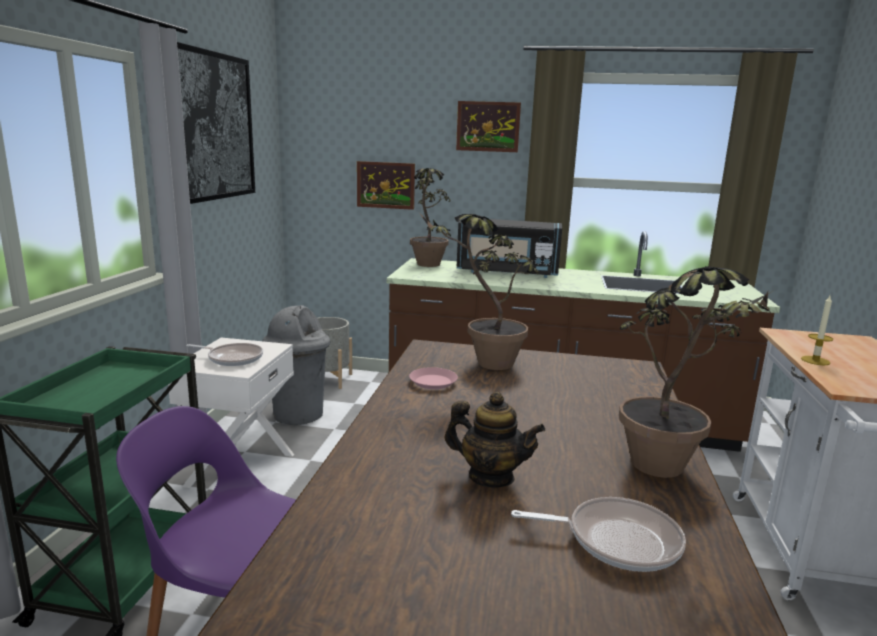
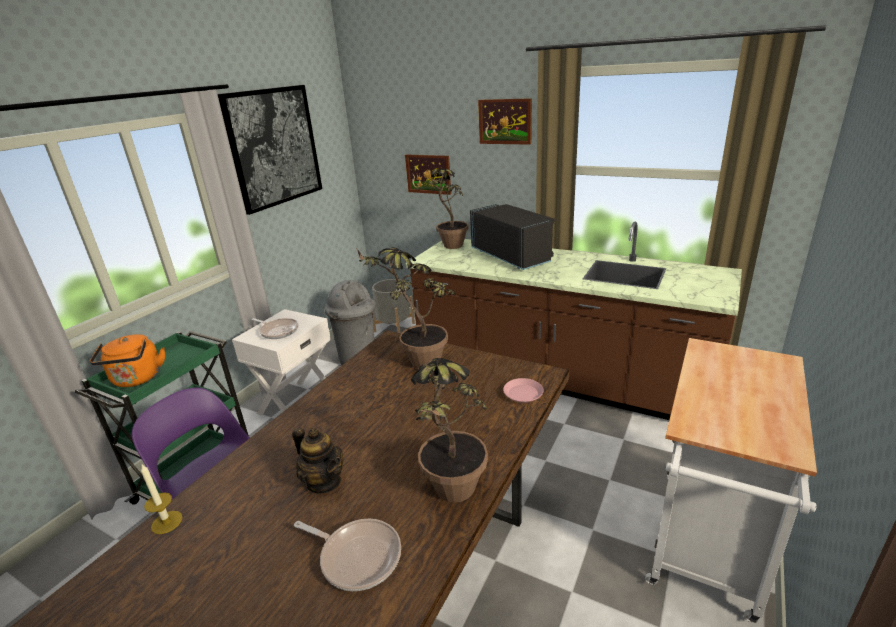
camera: 20 degrees right, 10 degrees up
pink plate [409,367,458,389] -> pink plate moved to [503,378,544,403]
black microwave [457,218,562,278] -> black microwave turned 150 degrees counterclockwise [470,204,555,270]
candle [801,296,833,365] -> candle moved to [141,463,183,534]
none -> orange kettle [89,334,165,387]

